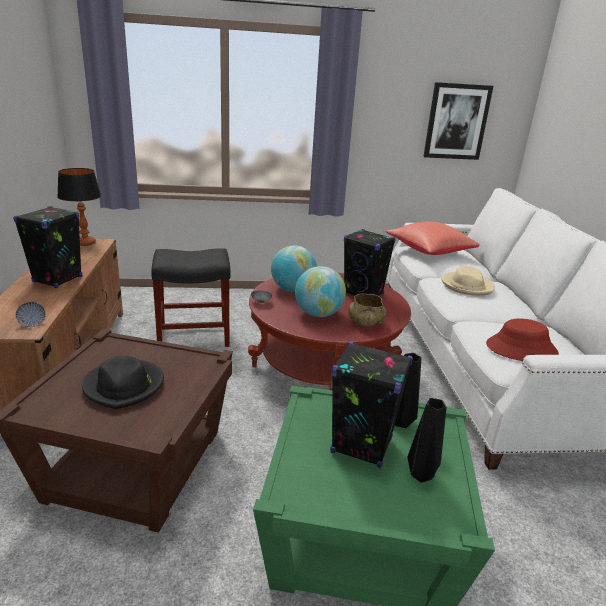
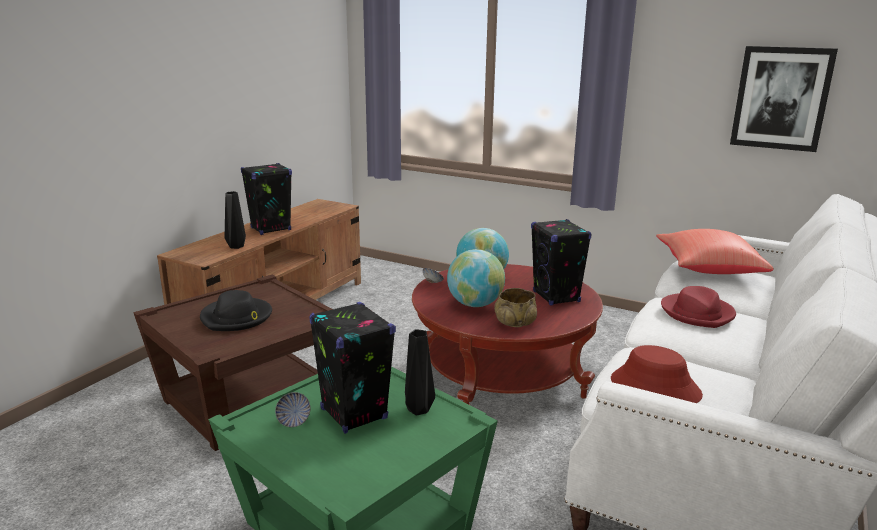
camera: 35 degrees right, 5 degrees down
bowl [16,302,46,327] -> bowl moved to [275,392,311,427]
table lamp [57,168,101,246] -> none
black stool [151,248,231,347] -> none
black vase [408,398,446,483] -> black vase moved to [225,191,246,249]
beige hat [441,266,495,296] -> red hat [661,286,736,328]

